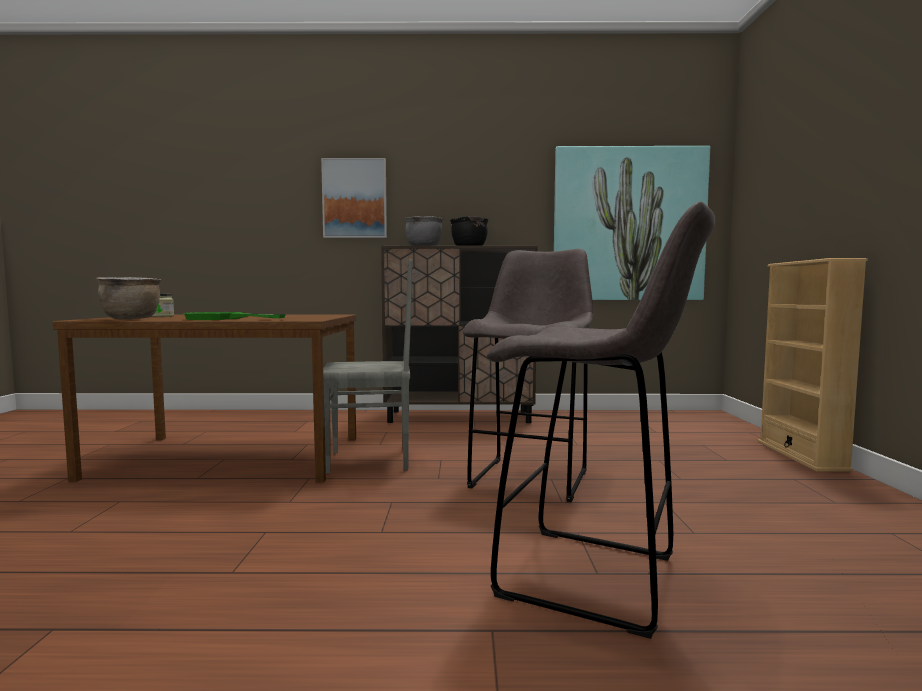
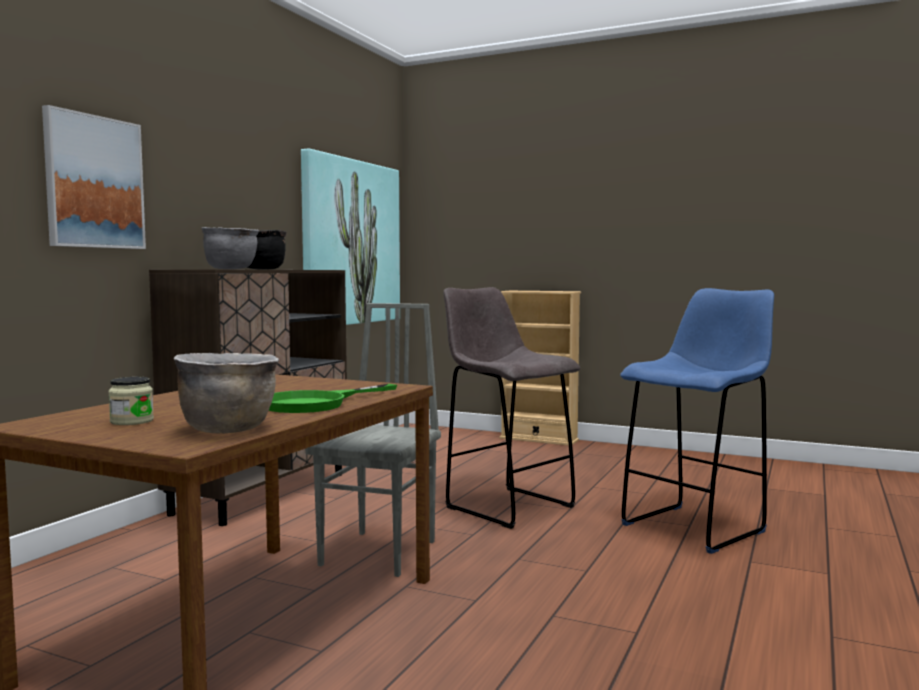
camera: 65 degrees left, 0 degrees up
grey stool [487,201,715,639] -> blue stool [620,288,774,554]

